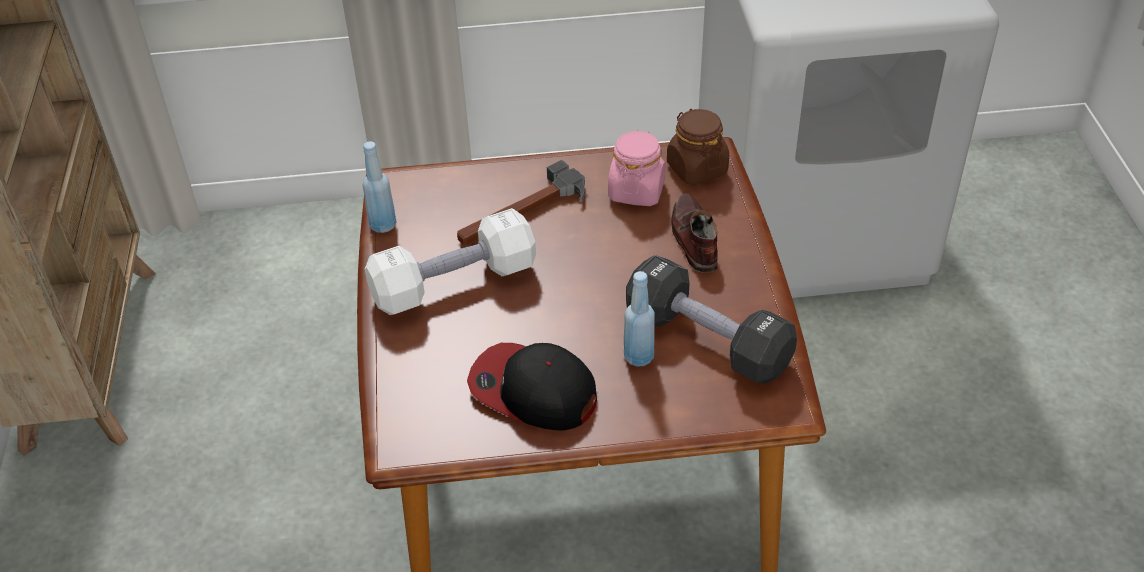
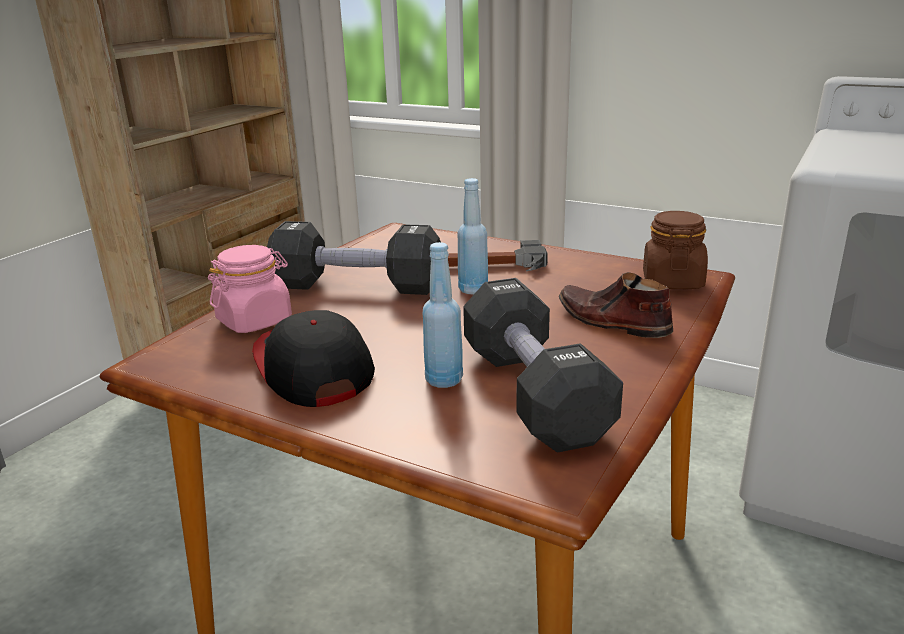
camera: 35 degrees right, 20 degrees down
blue bottle [362,141,397,233] -> blue bottle moved to [457,178,488,295]
white dumbbell [365,208,536,315] -> black dumbbell [267,221,441,295]
pink jar [608,130,666,206] -> pink jar moved to [208,245,292,333]
brown shoe [671,193,718,273] -> brown shoe turned 75 degrees counterclockwise [559,272,673,338]

